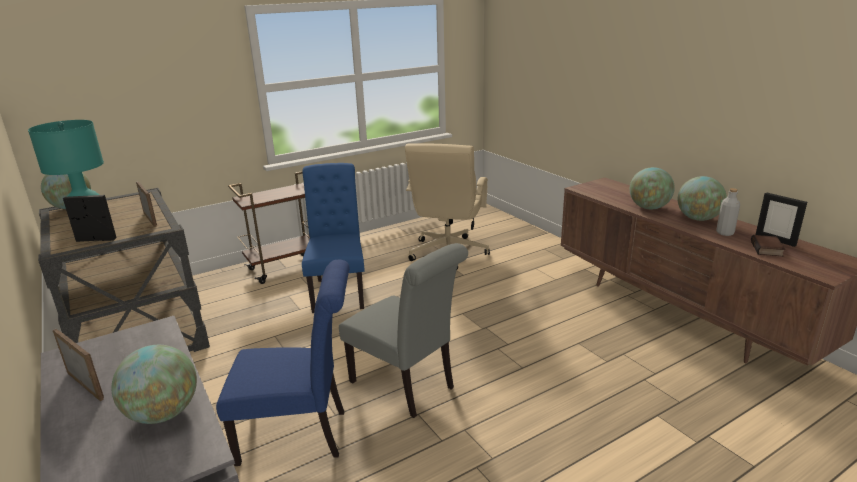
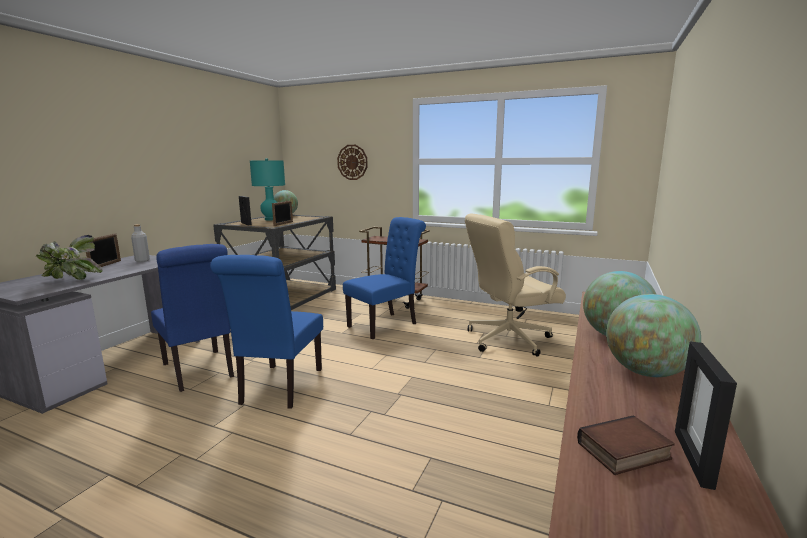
camera: 55 degrees right, 10 degrees down
globe [111,345,197,424] -> potted plant [36,235,103,280]
grey chair [339,243,468,418] -> blue chair [210,255,323,409]
grey bottle [716,188,740,236] -> grey bottle moved to [131,224,150,262]
none -> wall clock [337,145,368,180]

